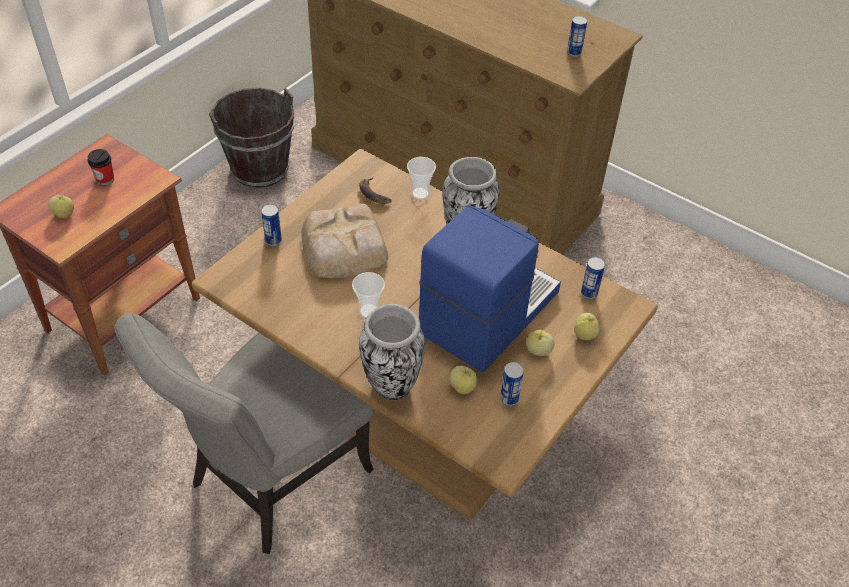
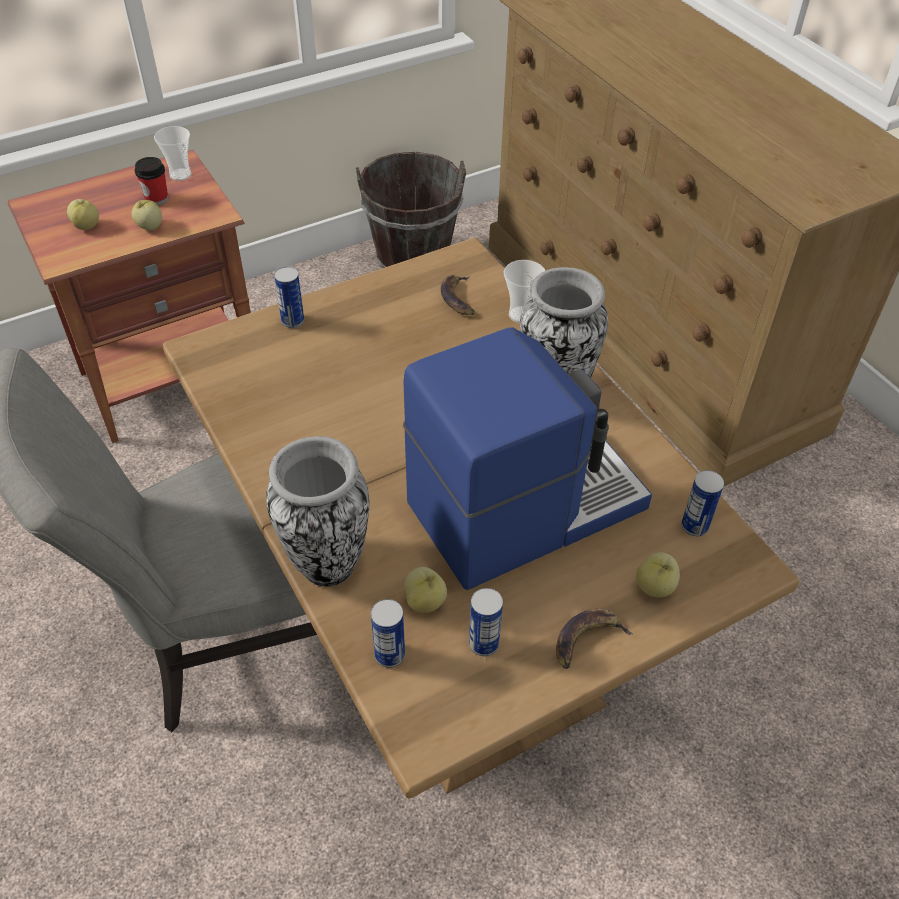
camera: 25 degrees right, 0 degrees up
bread [301,204,388,278] -> none
cup [352,272,385,318] -> cup moved to [154,126,191,181]
apple [527,330,555,356] -> apple moved to [131,200,162,230]
can [567,16,587,57] -> can moved to [371,599,405,668]
none -> banana [556,609,634,669]

